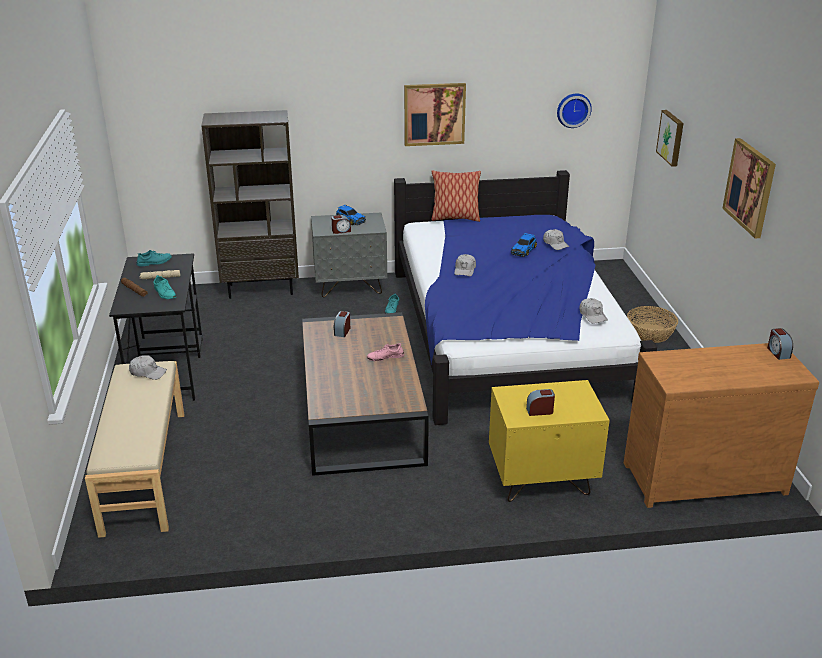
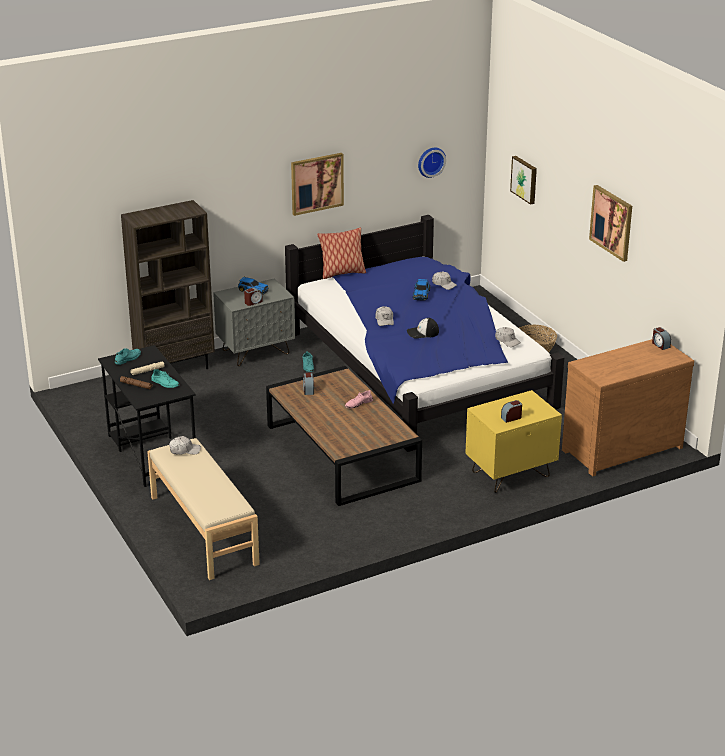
camera: 20 degrees left, 0 degrees up
none -> cap [407,318,439,339]

